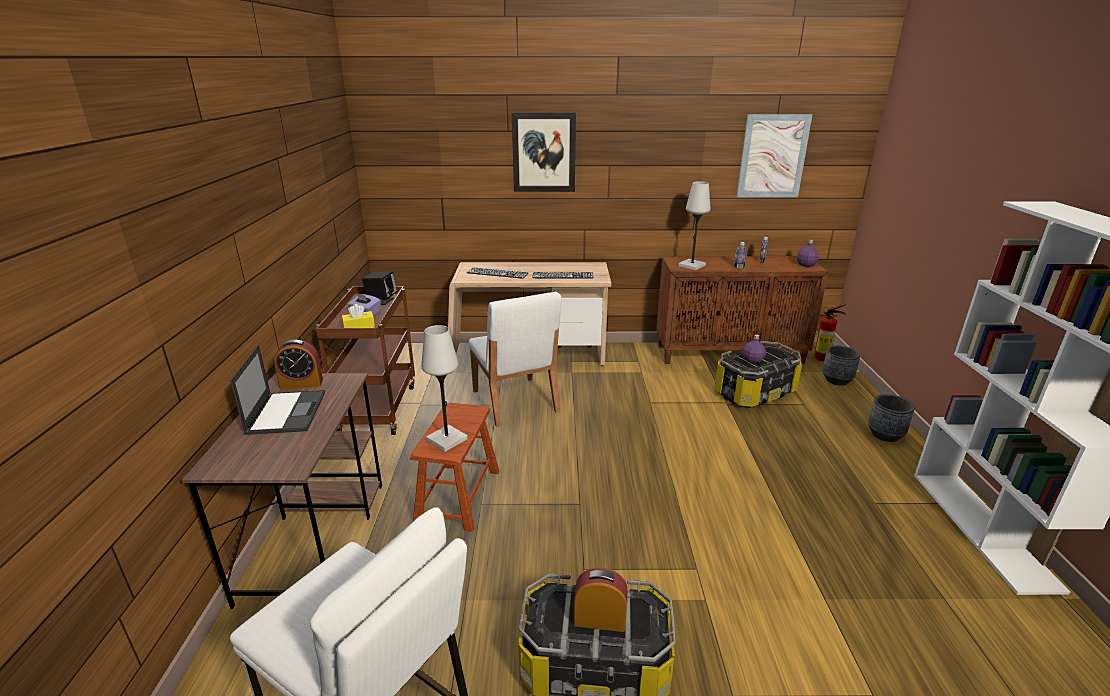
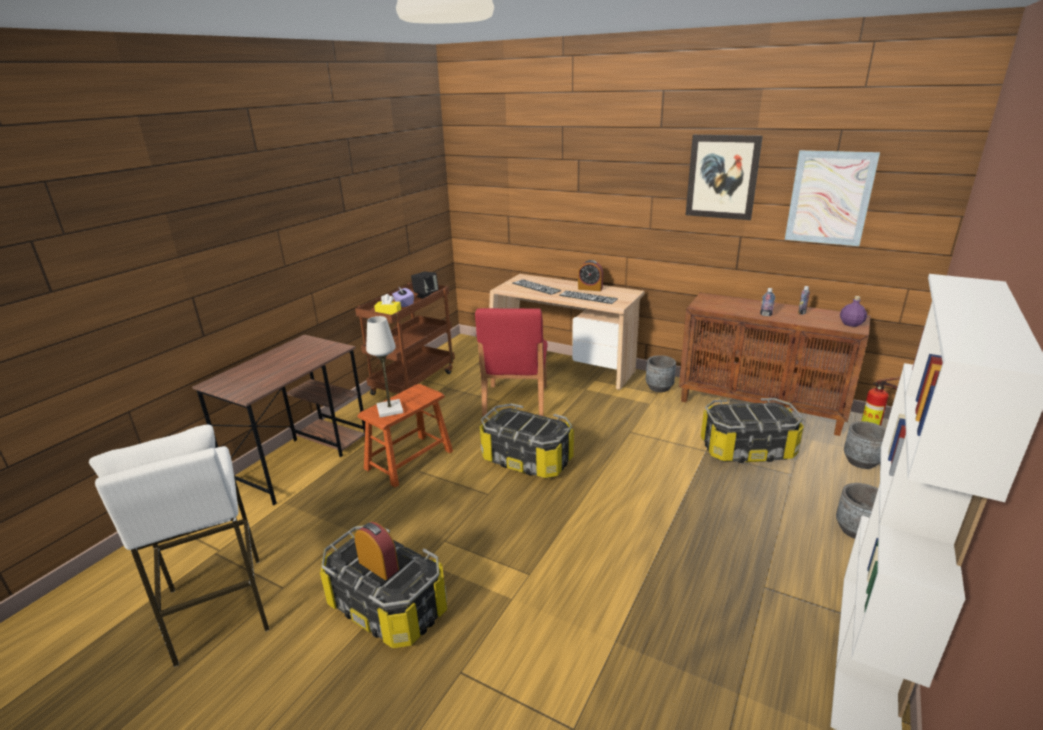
camera: 30 degrees right, 0 degrees up
laptop [230,345,325,435] -> none
alarm clock [274,339,323,390] -> alarm clock moved to [578,260,603,291]
white chair [469,292,561,427] -> red chair [475,308,548,418]
picture [512,112,576,192] -> picture moved to [686,135,763,220]
white table lamp [678,181,711,270] -> none
purple bottle [742,335,766,363] -> none
none -> storage box [480,403,574,478]
none -> grey planter [646,355,676,392]

